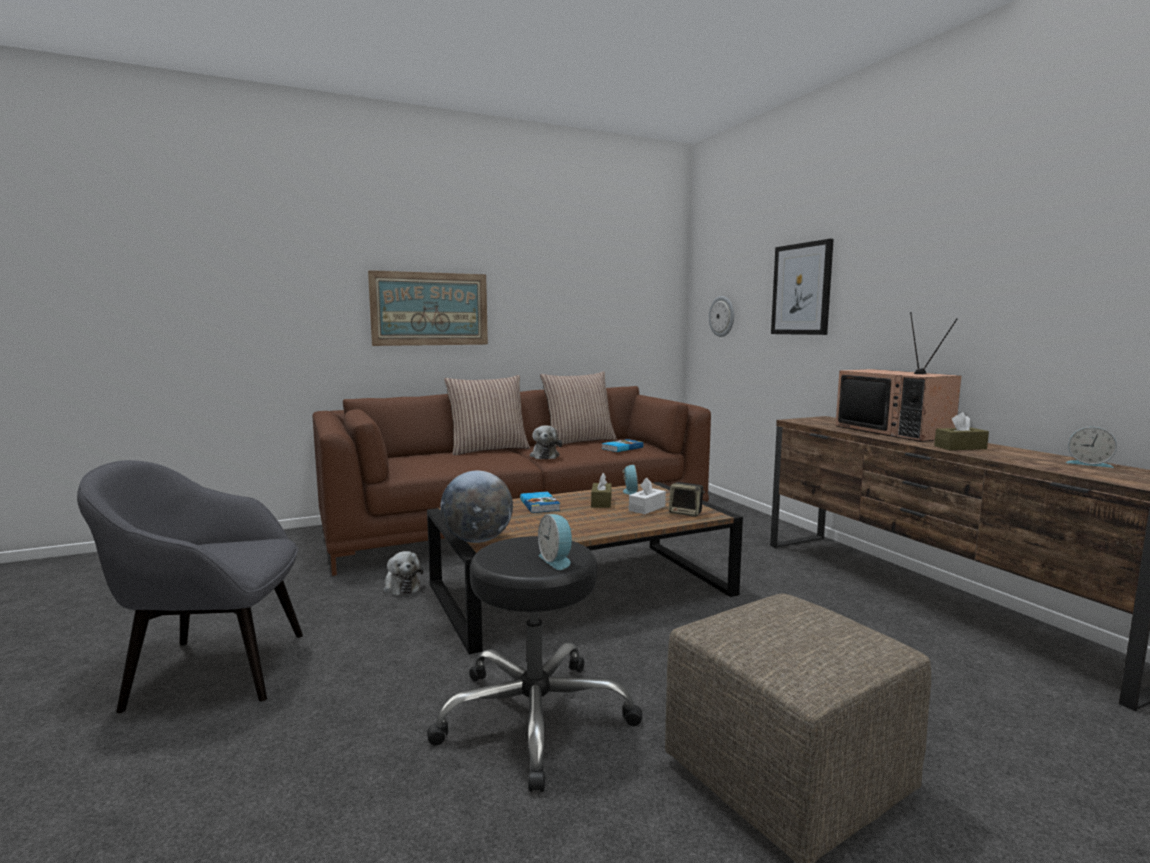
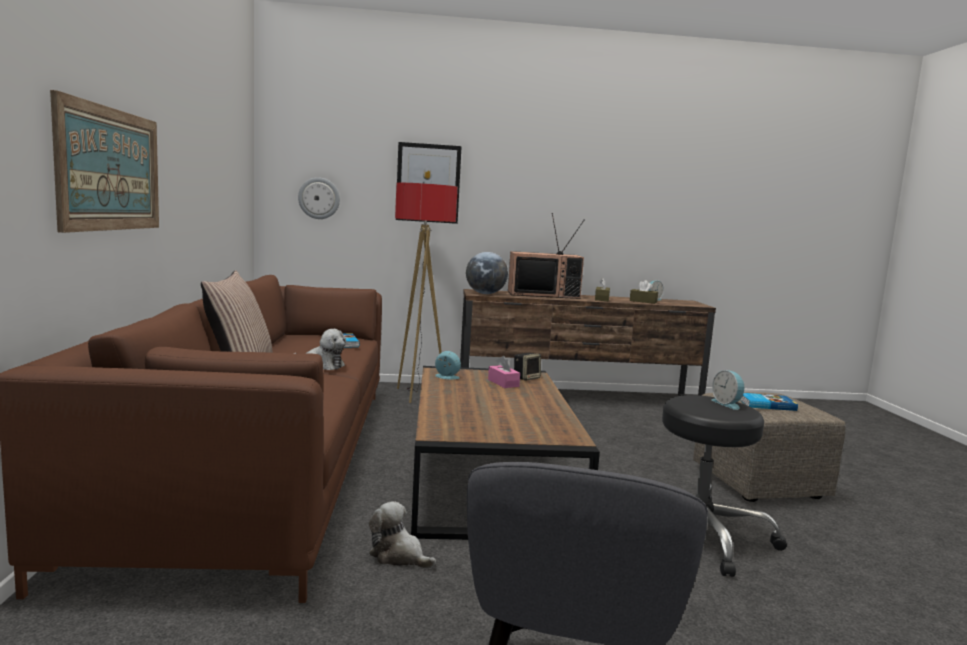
camera: 70 degrees left, 0 degrees up
plush toy [383,551,423,596] -> plush toy turned 135 degrees counterclockwise [369,501,436,569]
globe [440,471,513,543] -> globe moved to [466,252,508,294]
book [520,491,560,513] -> book moved to [740,393,798,411]
alarm clock [538,514,573,570] -> alarm clock turned 75 degrees clockwise [711,370,744,410]
pillow [540,371,617,446] -> none
brown tissue box [591,473,612,508] -> brown tissue box moved to [630,280,658,304]
white tissue box [629,478,666,514] -> pink tissue box [488,356,520,388]
none -> floor lamp [395,183,458,403]

